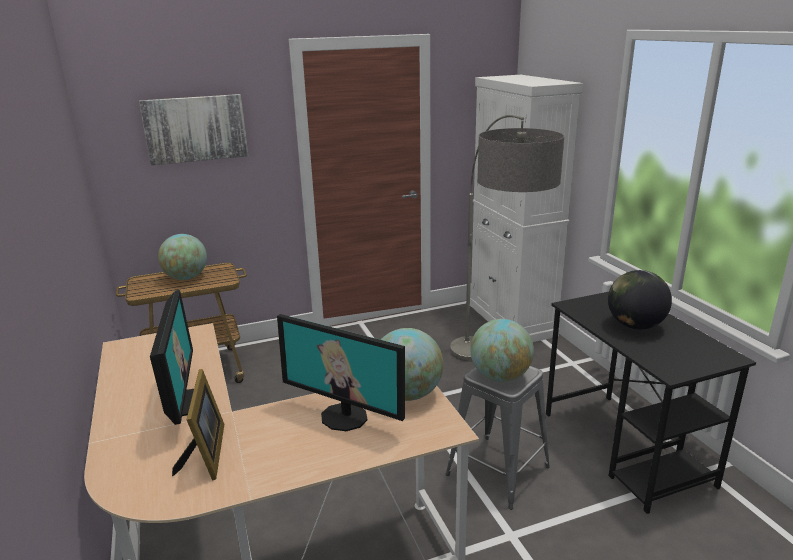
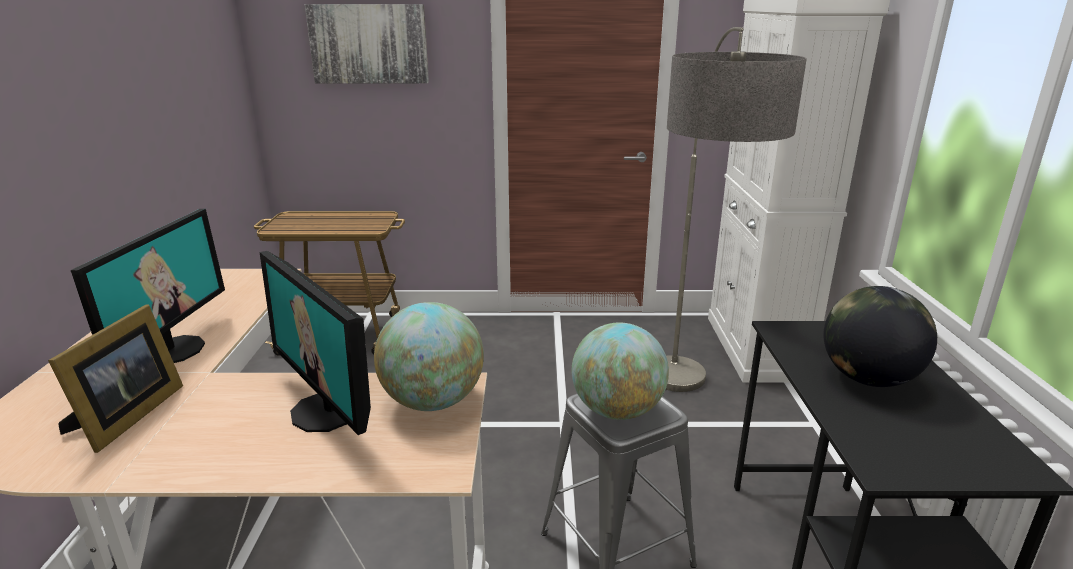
camera: 20 degrees right, 0 degrees up
globe [158,234,207,280] -> none

